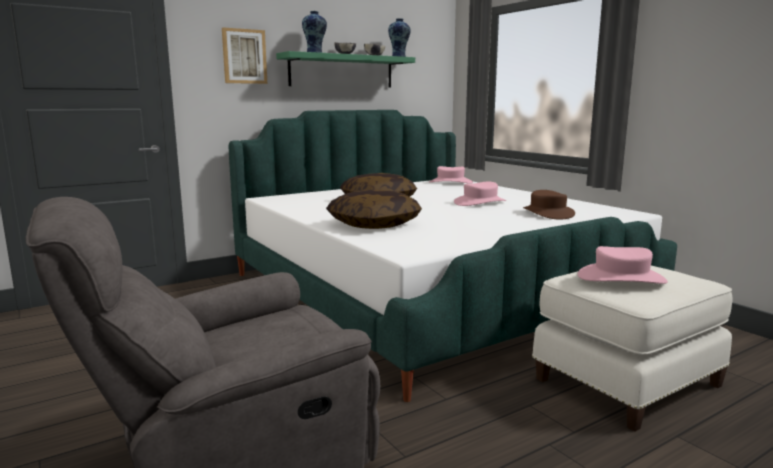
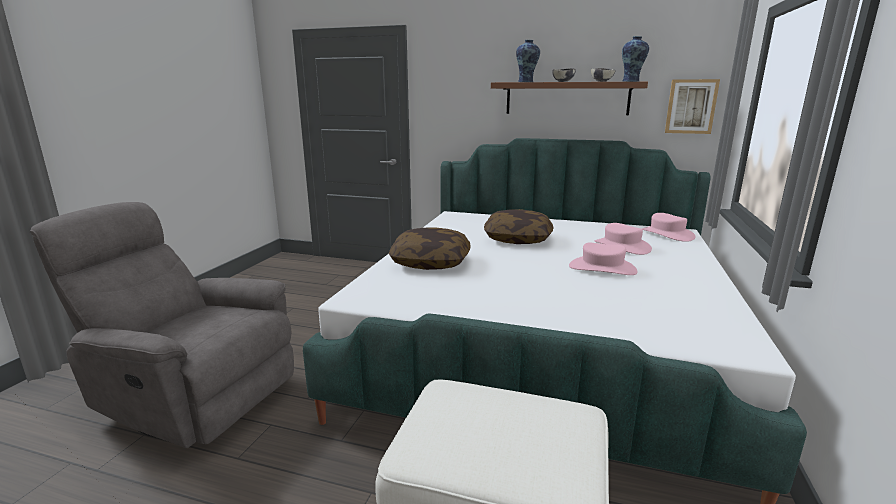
camera: 50 degrees right, 5 degrees up
picture [222,27,267,84] -> picture moved to [665,79,720,134]
green shelf [276,51,415,88] -> brown shelf [491,82,648,115]
brown hat [523,190,575,220] -> none
pink hat [578,246,668,284] -> pink hat moved to [595,223,652,255]

